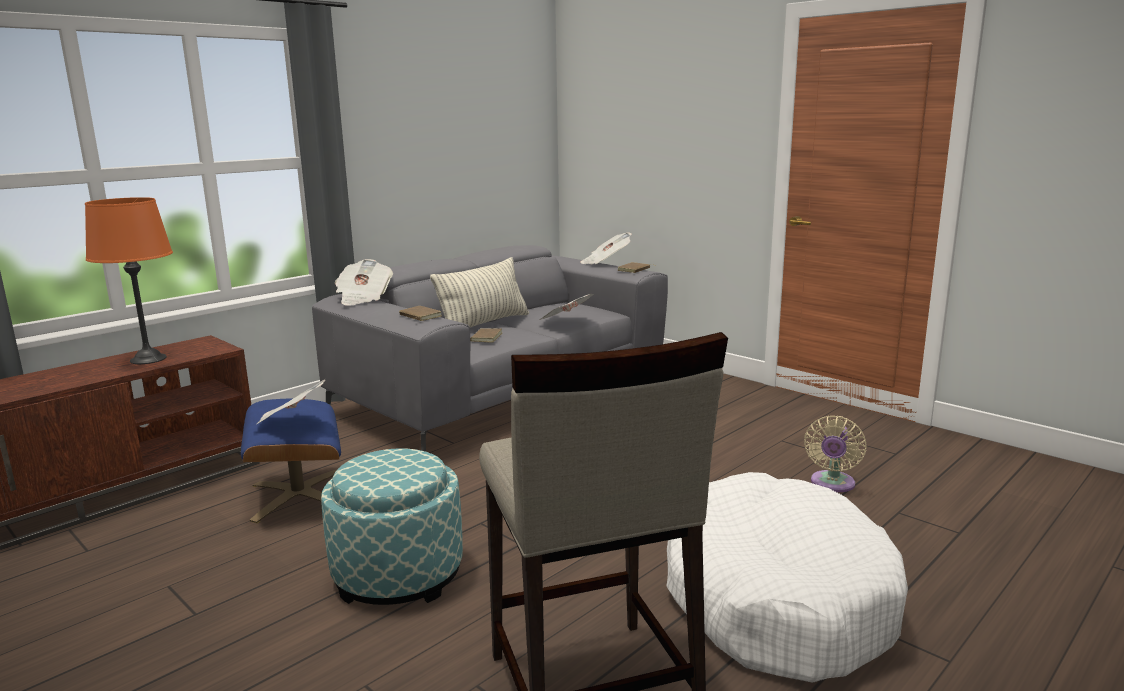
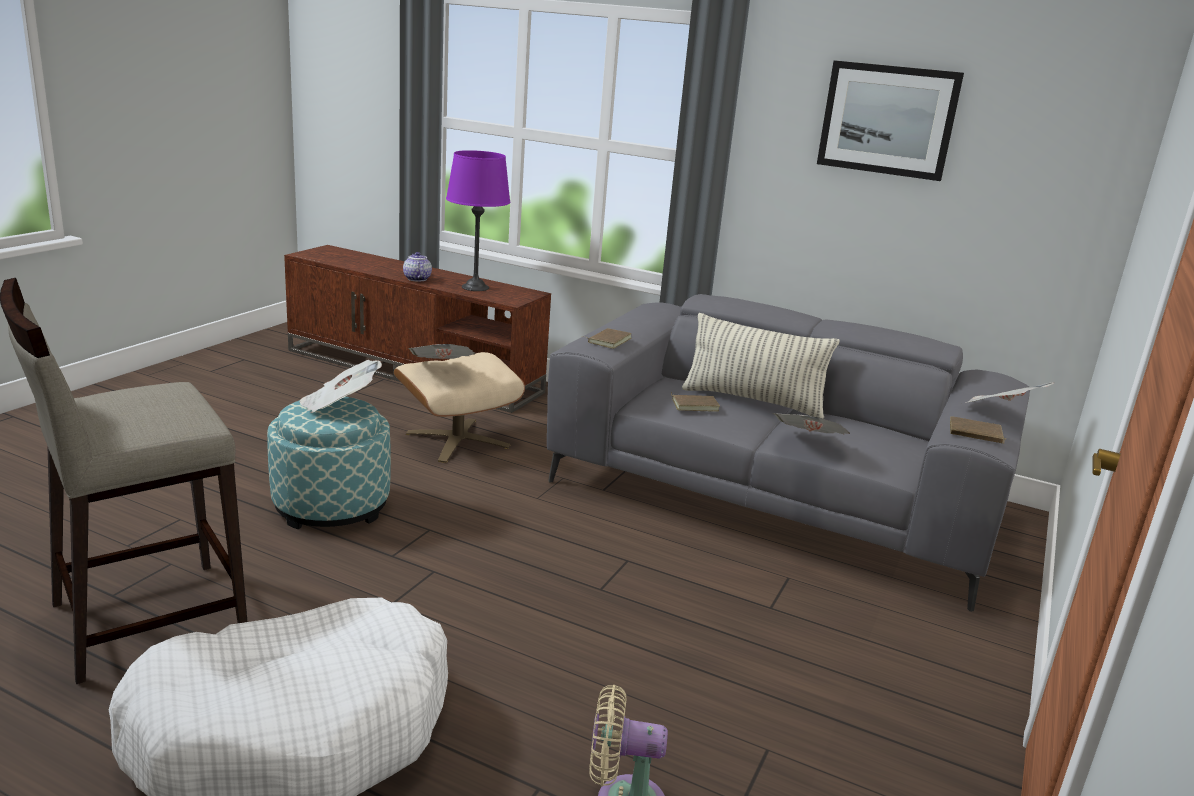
camera: 70 degrees right, 5 degrees up
orange table lamp [85,197,173,364] -> purple table lamp [446,150,510,291]
blue ottoman [241,399,341,523] -> beige ottoman [394,352,525,463]
newspaper [335,259,393,305] -> newspaper moved to [299,360,382,413]
none -> teapot [403,252,432,281]
none -> picture [817,61,964,181]

